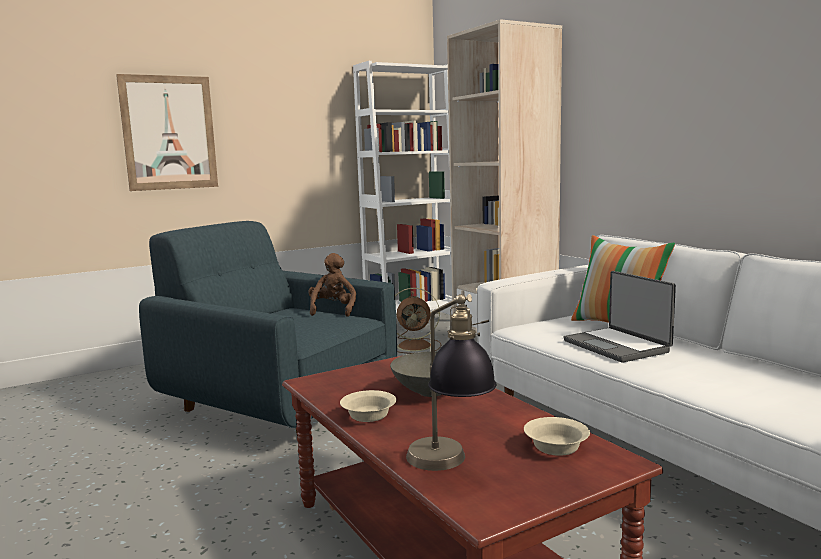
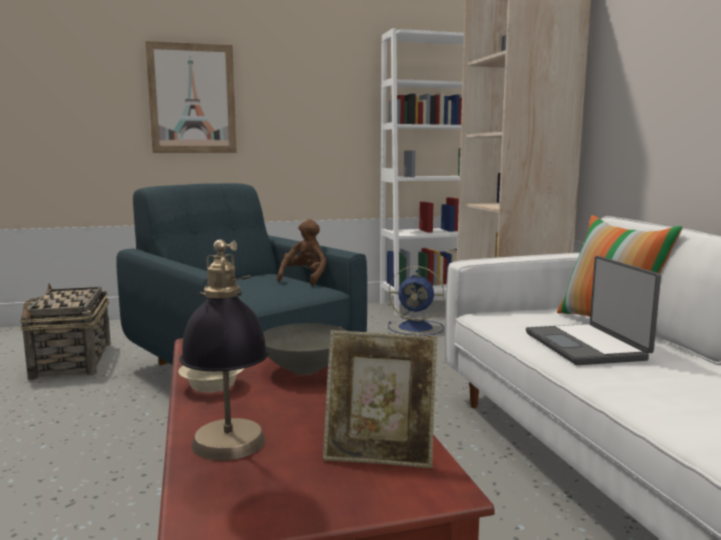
camera: 15 degrees right, 0 degrees up
brown fan [395,288,441,354] -> blue fan [388,266,444,336]
beige bowl [524,417,590,456] -> picture frame [323,330,438,468]
none -> basket [20,284,111,380]

